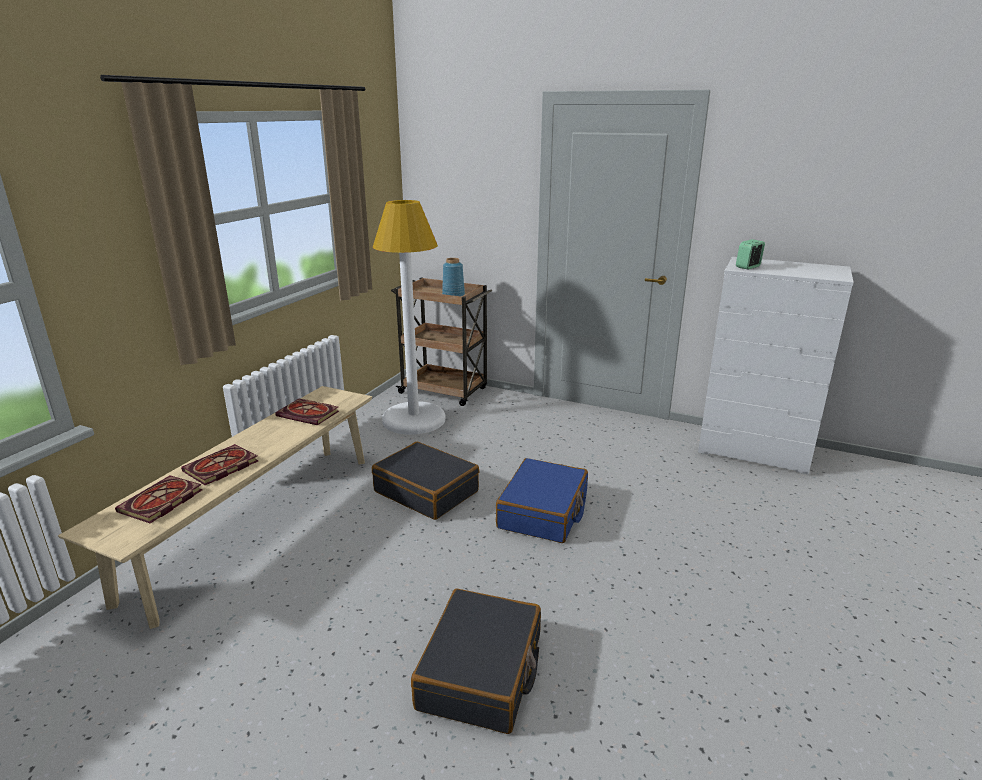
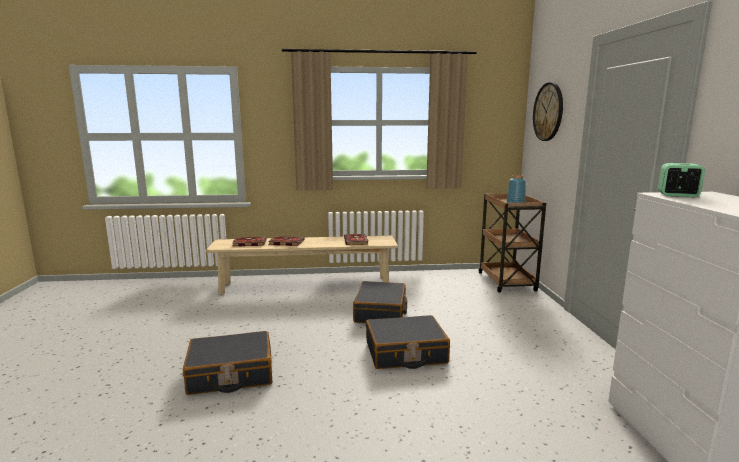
camera: 60 degrees right, 10 degrees down
white floor lamp [373,200,445,435] -> none
blue suitcase [496,458,588,543] -> black suitcase [366,315,450,369]
none -> wall clock [533,82,563,141]

